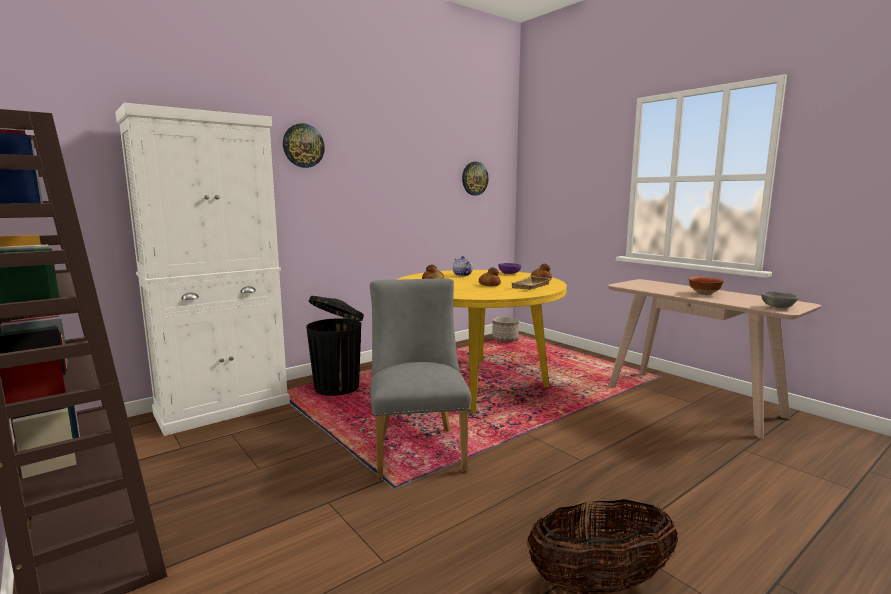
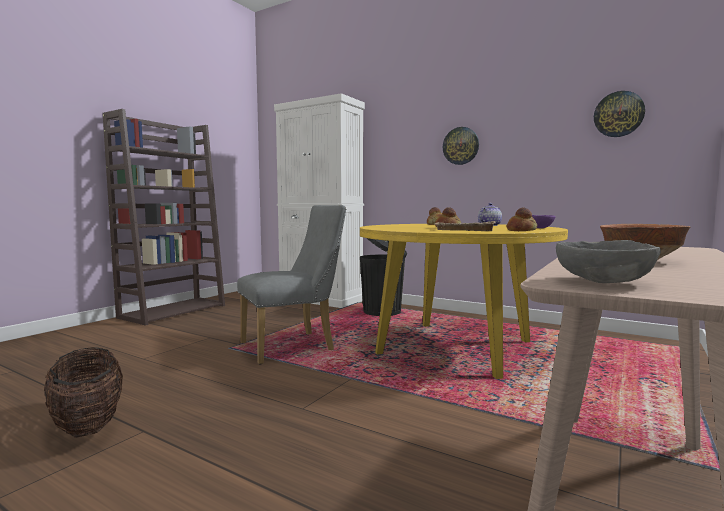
camera: 70 degrees right, 5 degrees down
wall clock [283,123,325,168] -> wall clock moved to [443,127,479,165]
planter [492,317,519,342] -> none

